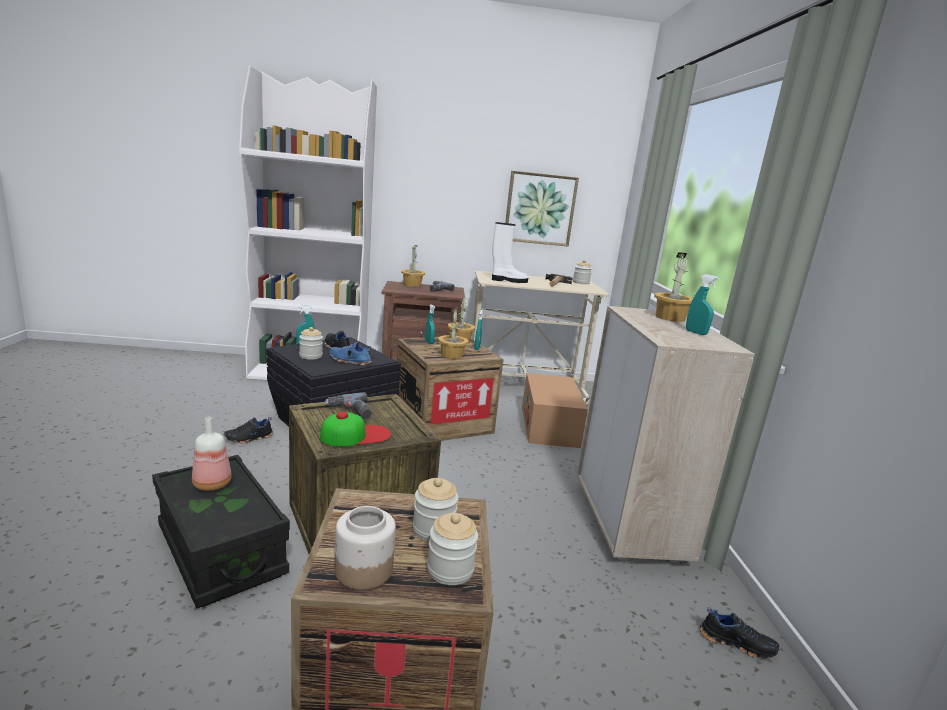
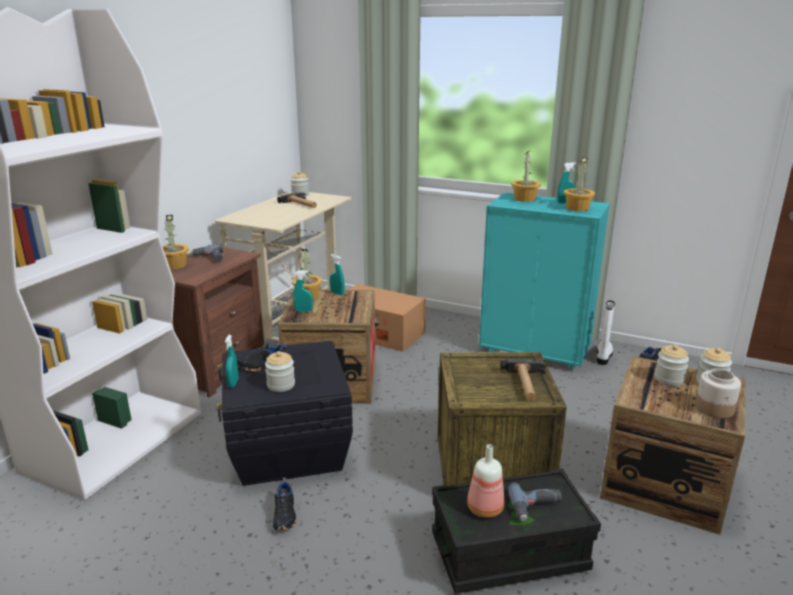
camera: 60 degrees left, 5 degrees up
cap [320,412,391,447] -> hammer [500,359,546,401]
power drill [325,392,372,419] -> power drill moved to [508,483,561,521]
blue shoe [330,342,372,365] -> none
potted plant [438,309,468,359] -> potted plant moved to [563,157,595,212]
white boot [492,222,528,283] -> white boot moved to [597,301,615,365]
picture [505,171,579,246] -> none
beige cabinet [577,306,755,563] -> turquoise cabinet [479,192,610,369]

